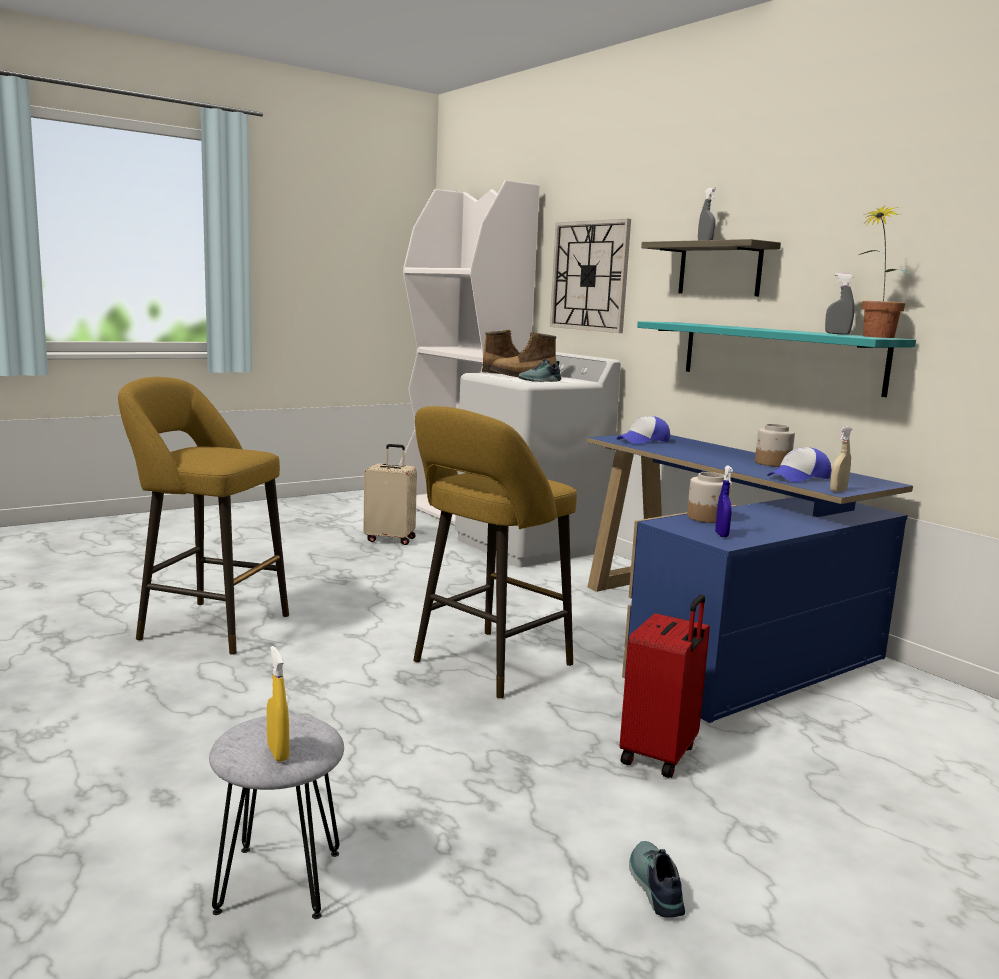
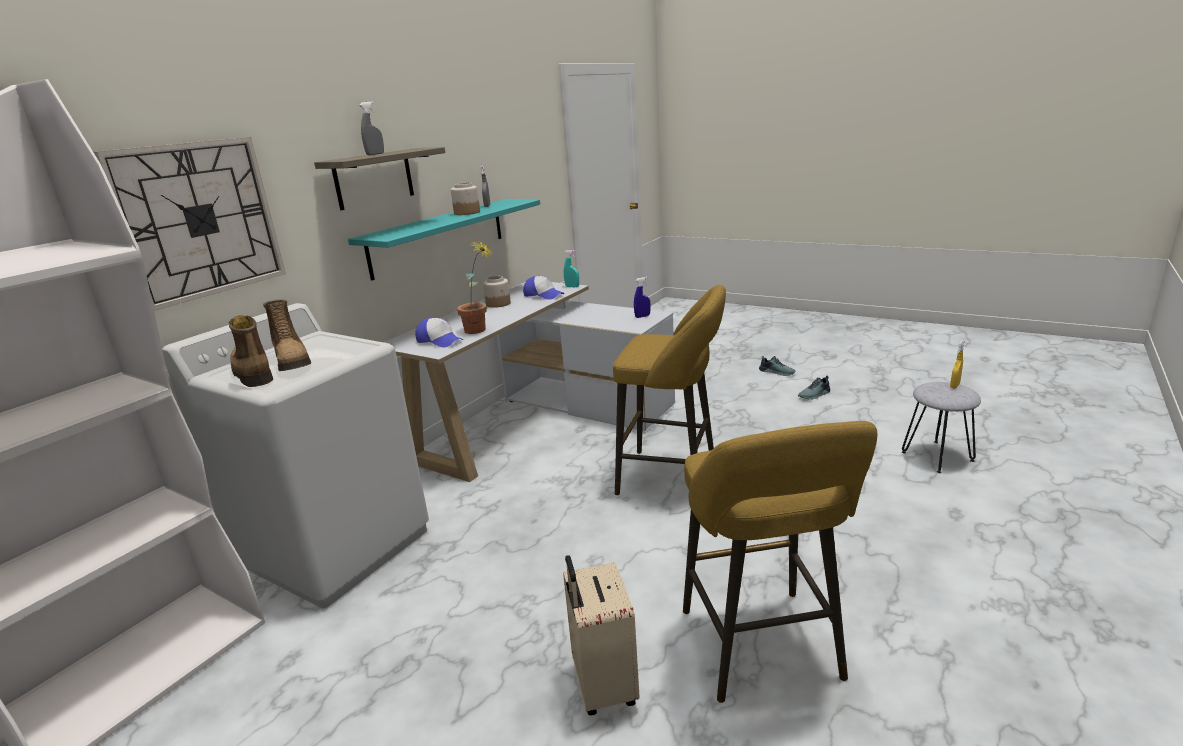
camera: 110 degrees left, 10 degrees up
beige suitcase [363,444,417,545] -> beige suitcase moved to [563,555,640,715]
shoe [518,359,561,382] -> shoe moved to [759,356,795,376]
blue desk [587,435,913,723] -> white desk [384,282,675,482]
red suitcase [620,594,710,778] -> none
jar [687,472,732,523] -> jar moved to [451,182,480,215]
beige spray bottle [830,426,852,492] -> turquoise spray bottle [564,250,579,287]
potted plant [859,205,911,338] -> potted plant moved to [457,241,495,334]

